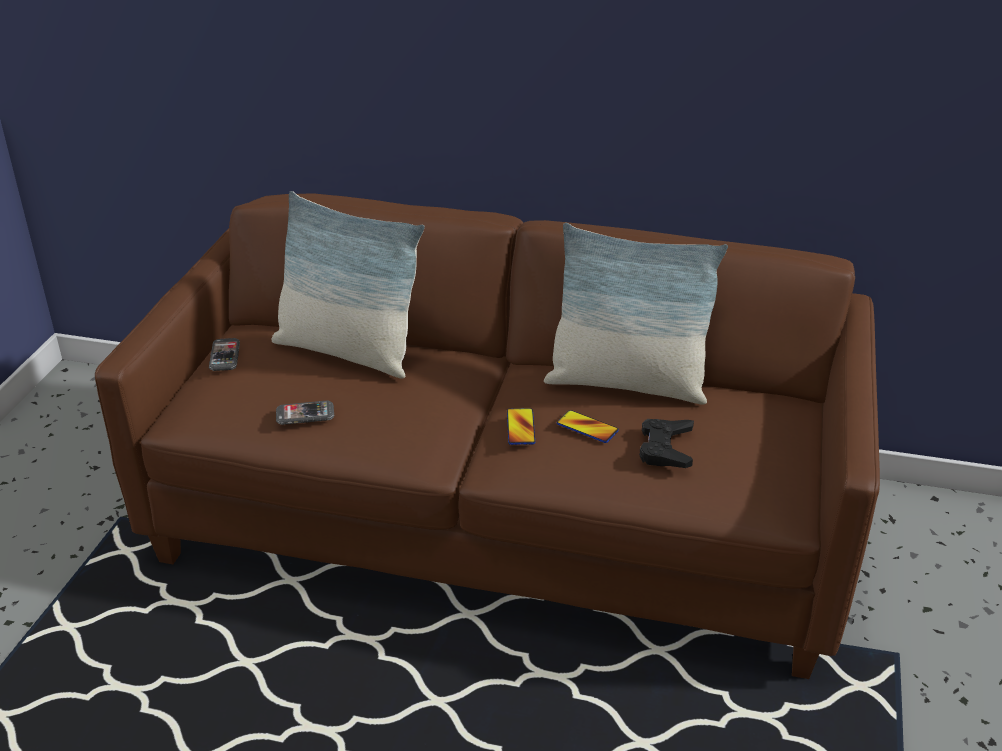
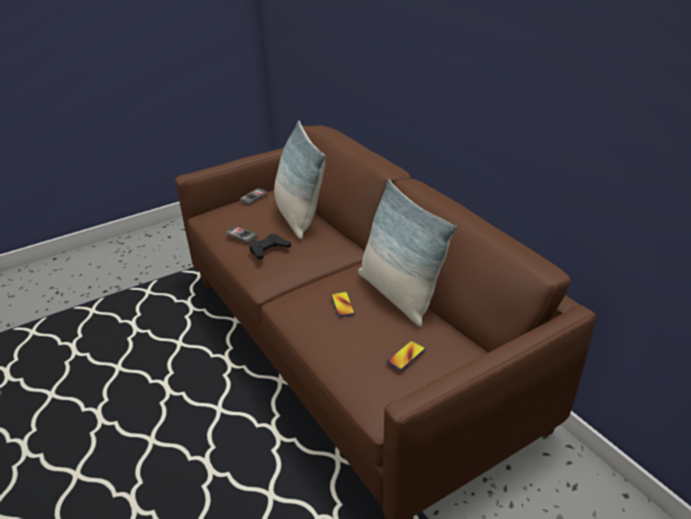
camera: 45 degrees right, 0 degrees up
phone [507,408,535,445] -> phone moved to [386,340,426,370]
black game controller [639,419,694,468] -> black game controller moved to [249,233,291,260]

